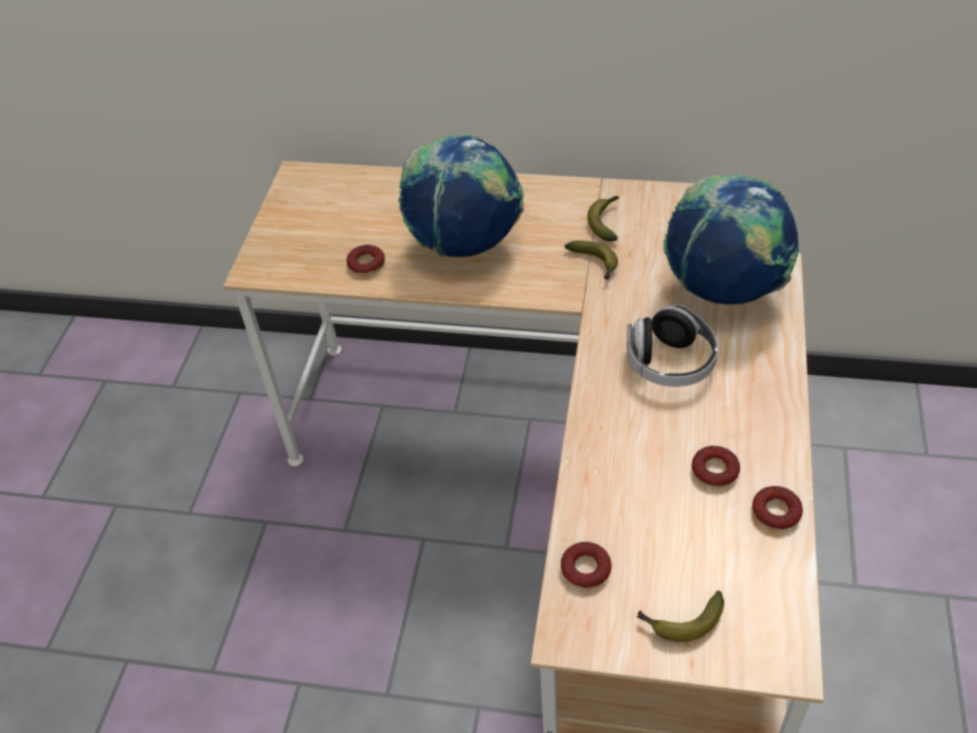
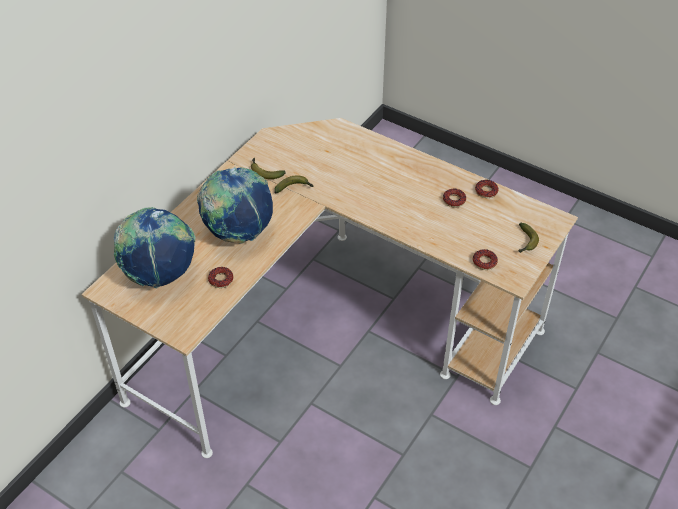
camera: 70 degrees left, 0 degrees up
headphones [627,304,718,387] -> none
globe [663,174,799,304] -> globe moved to [114,207,196,288]

